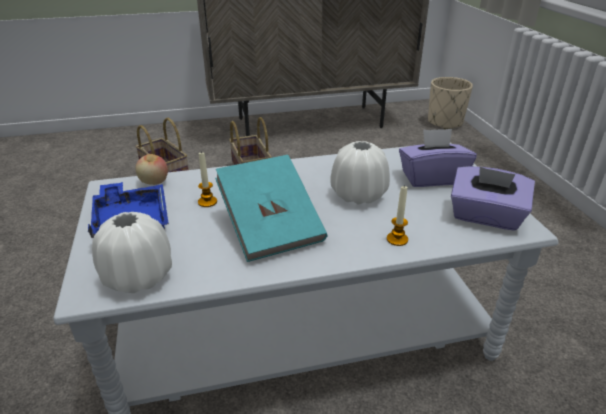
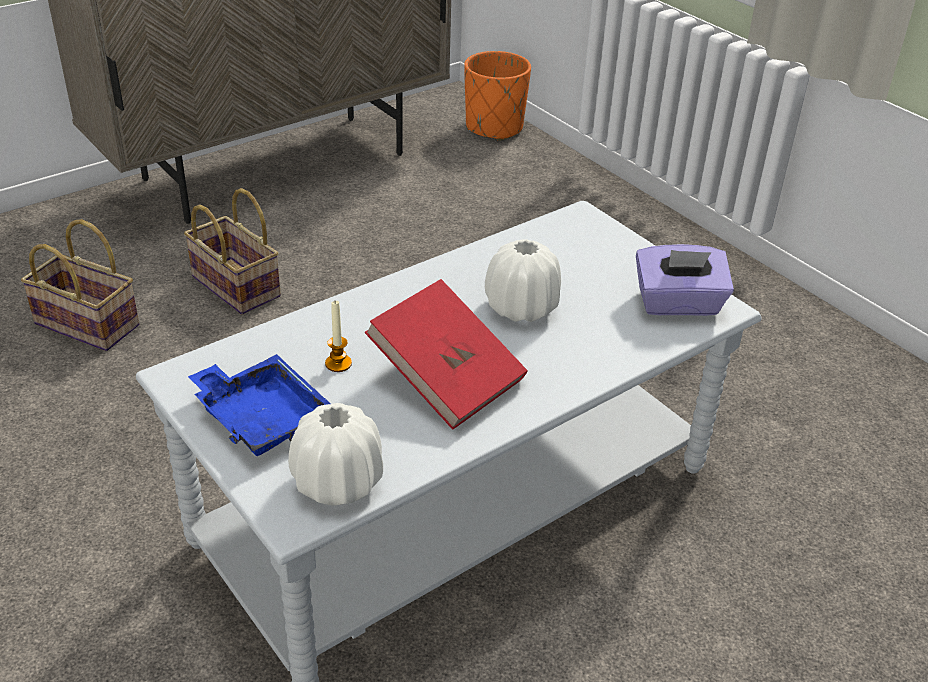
camera: 25 degrees left, 5 degrees up
apple [136,154,168,185] -> none
turquoise book [215,155,327,262] -> red book [365,279,528,430]
candle [387,185,408,246] -> none
purple tissue box [399,129,477,187] -> none
beige planter [428,77,473,129] -> orange planter [464,51,531,141]

